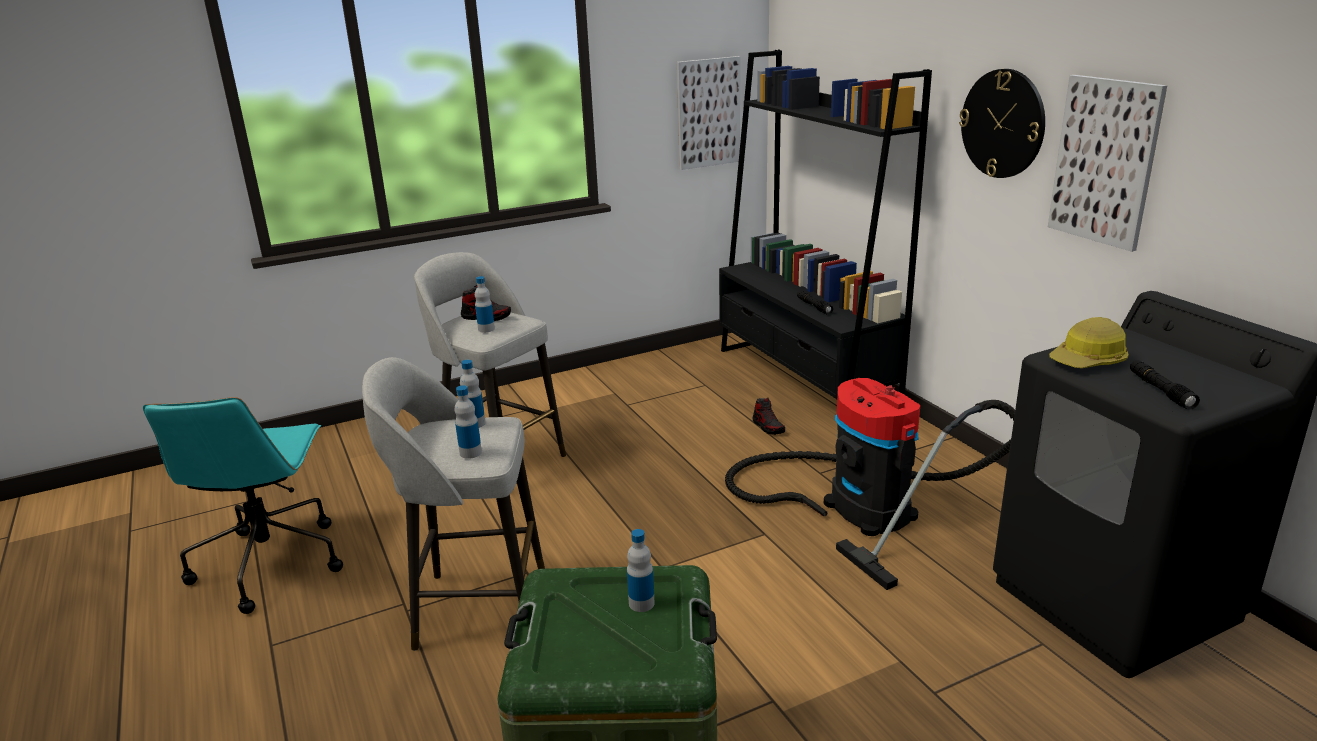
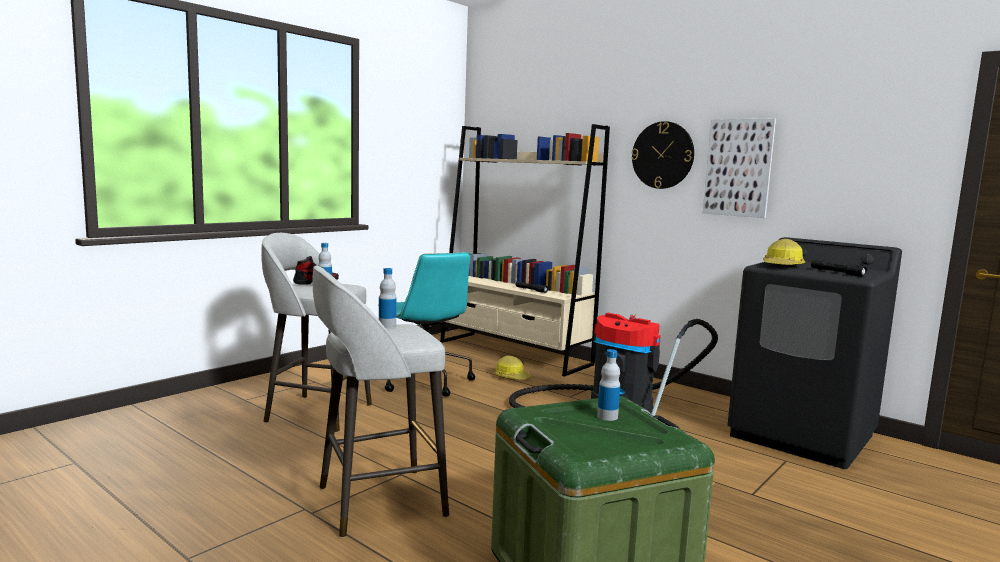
camera: 25 degrees left, 15 degrees down
turquoise office chair [143,397,343,614] -> turquoise office chair moved to [378,252,475,396]
bottle [454,385,482,459] -> none
picture [677,56,740,170] -> none
black bookcase [719,50,932,399] -> beige bookcase [440,124,610,377]
shoe [752,398,785,435] -> hard hat [495,356,532,380]

